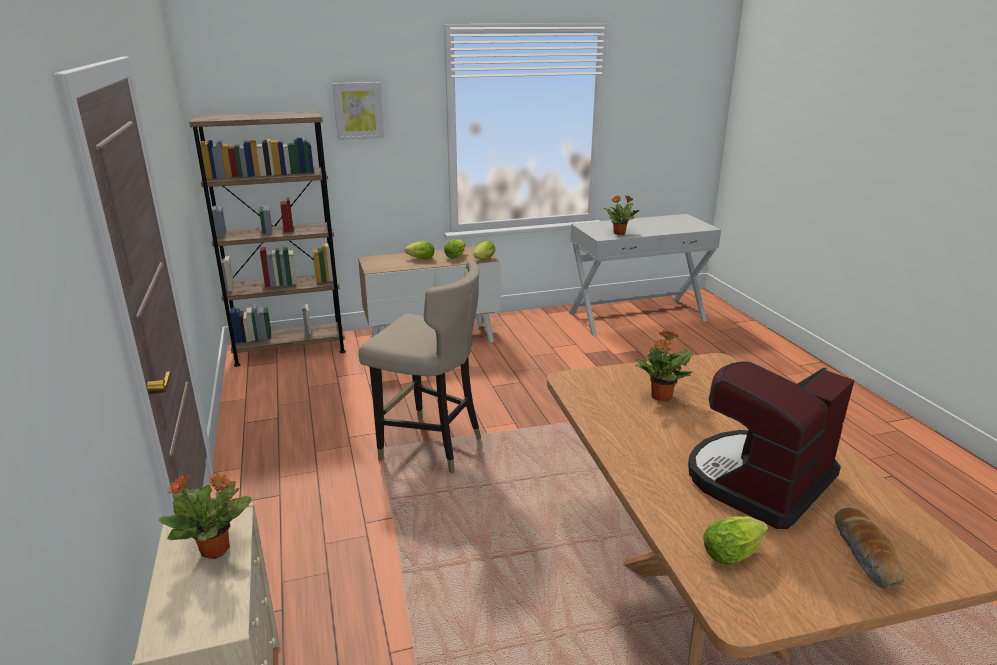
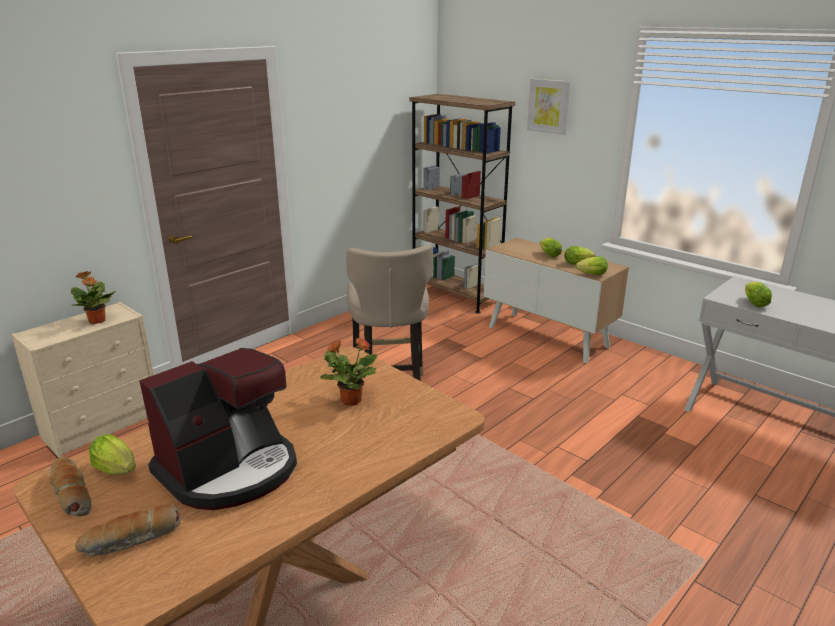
camera: 60 degrees right, 0 degrees up
potted plant [603,195,639,235] -> lettuce [745,281,772,307]
coffee machine [688,361,855,529] -> coffee machine turned 120 degrees clockwise [139,348,297,510]
none -> bread [49,457,91,516]

